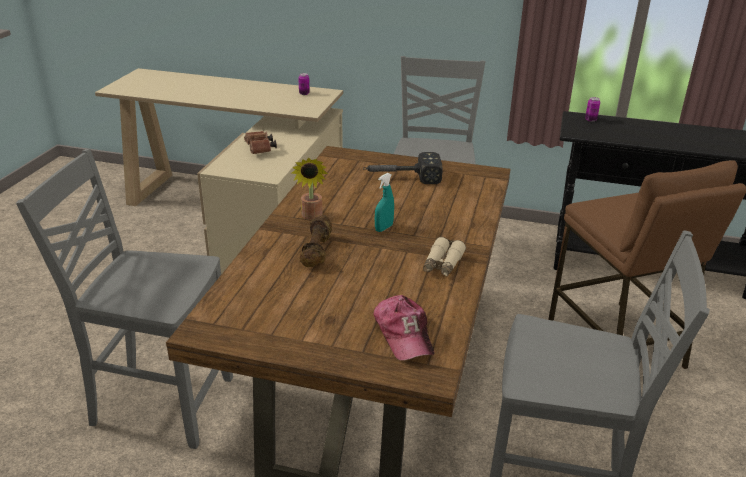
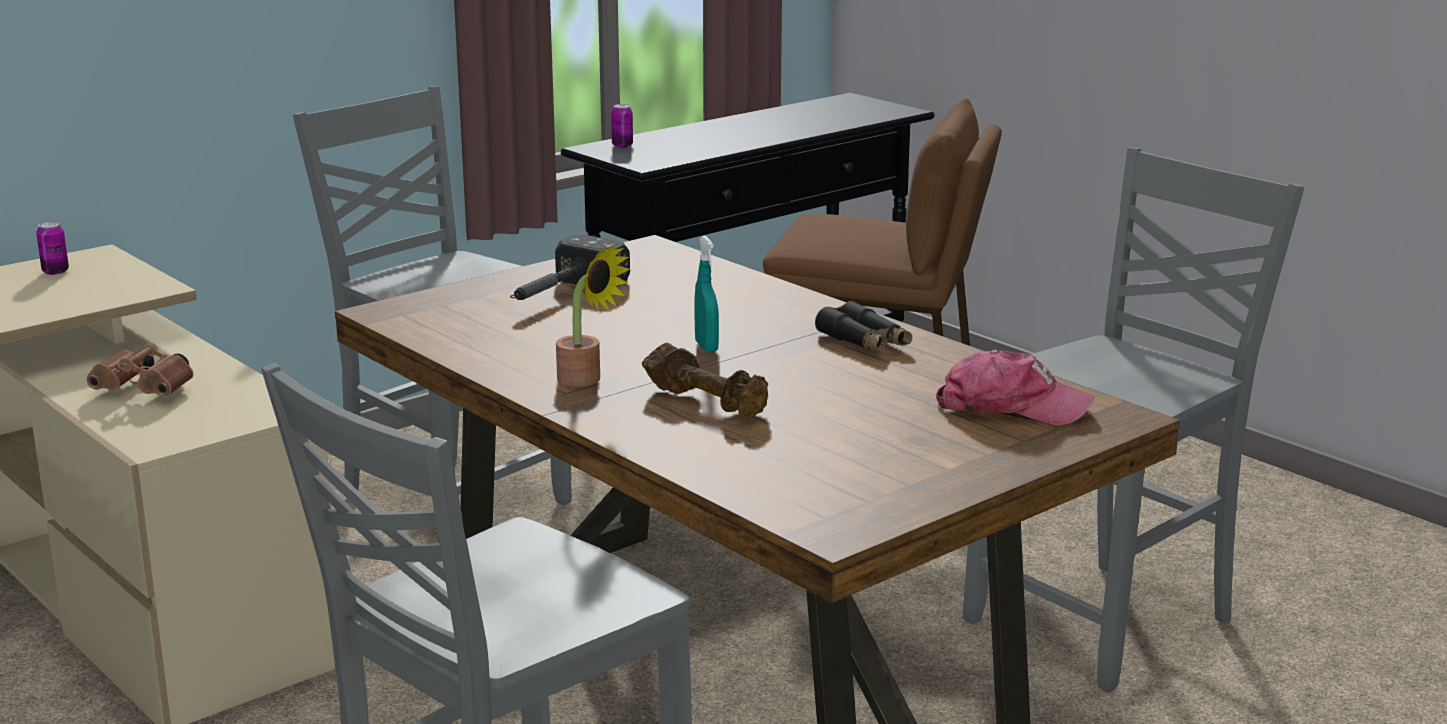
camera: 55 degrees left, 10 degrees down
beige binoculars [423,237,466,276] -> black binoculars [815,301,912,352]

